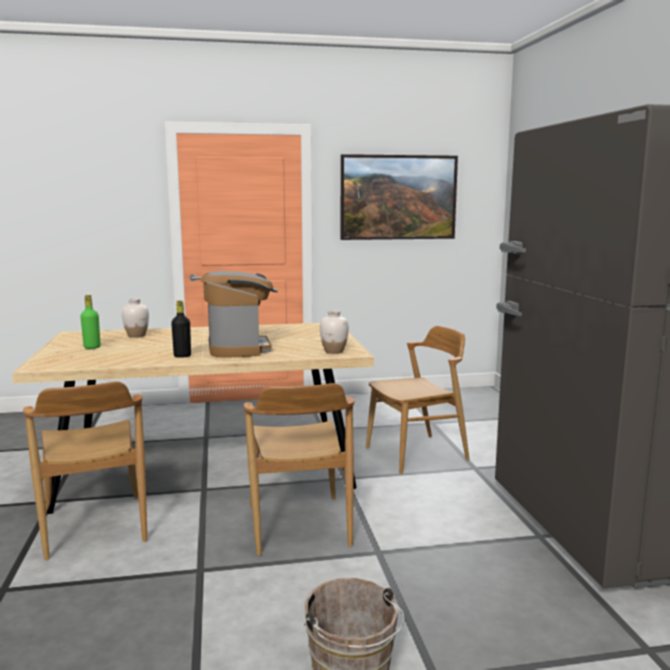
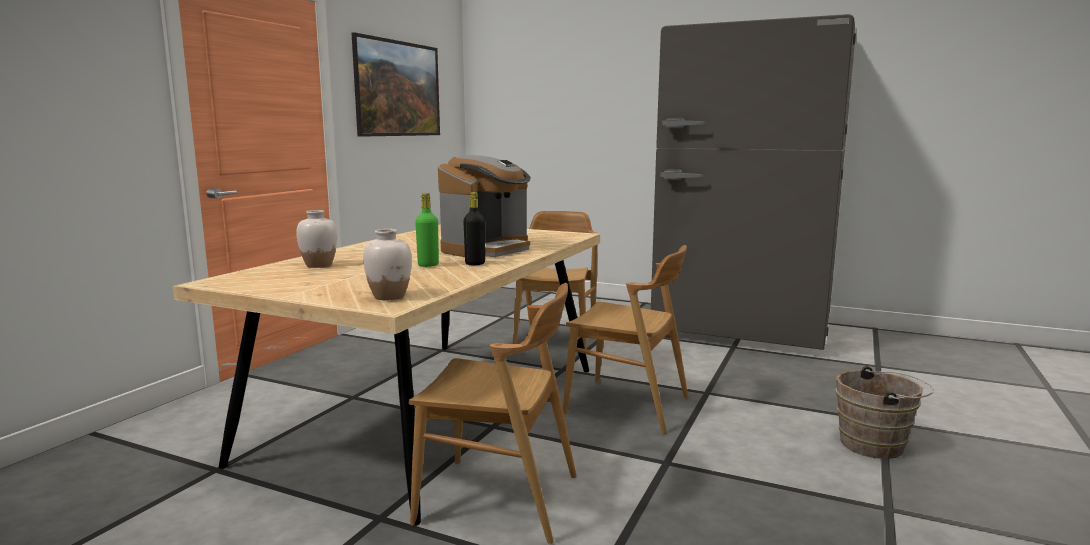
camera: 55 degrees left, 0 degrees up
green bottle [80,295,101,349] -> green bottle moved to [415,193,439,267]
coffee machine [201,271,278,358] -> coffee machine turned 105 degrees clockwise [438,155,531,257]
white vase [320,310,349,354] -> white vase moved to [363,229,412,300]

